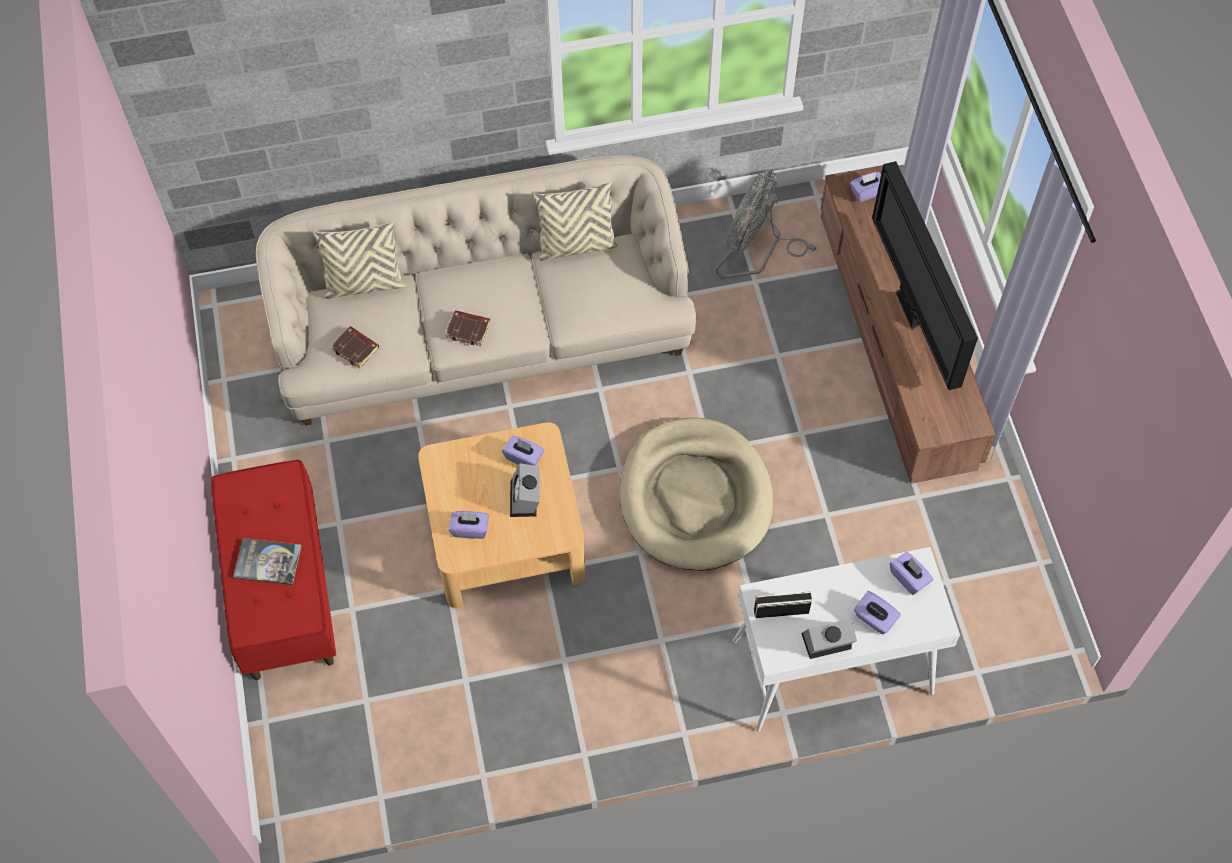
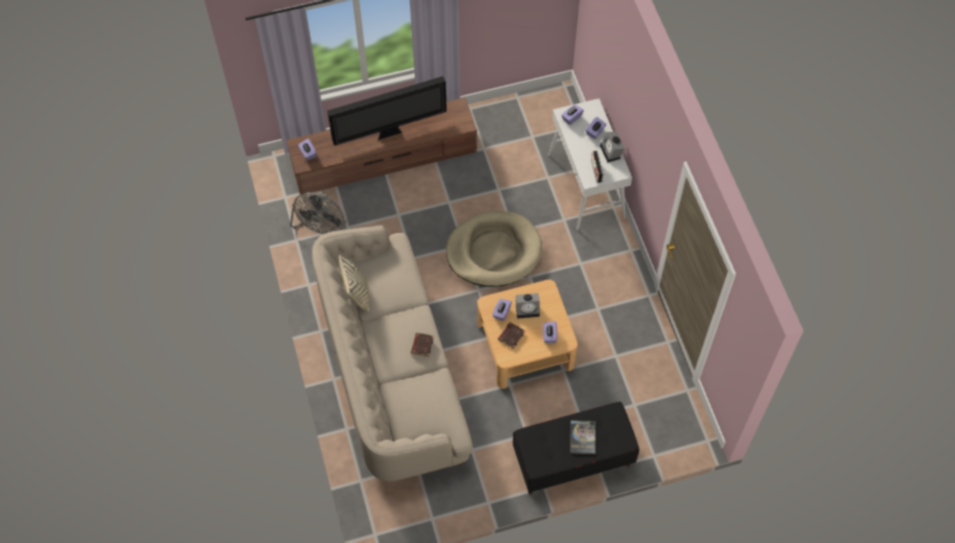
camera: 95 degrees left, 0 degrees up
red bench [211,460,336,680] -> black bench [513,402,639,494]
beige pillow [313,222,406,299] -> none
brown book [330,326,379,369] -> brown book moved to [498,322,525,349]

